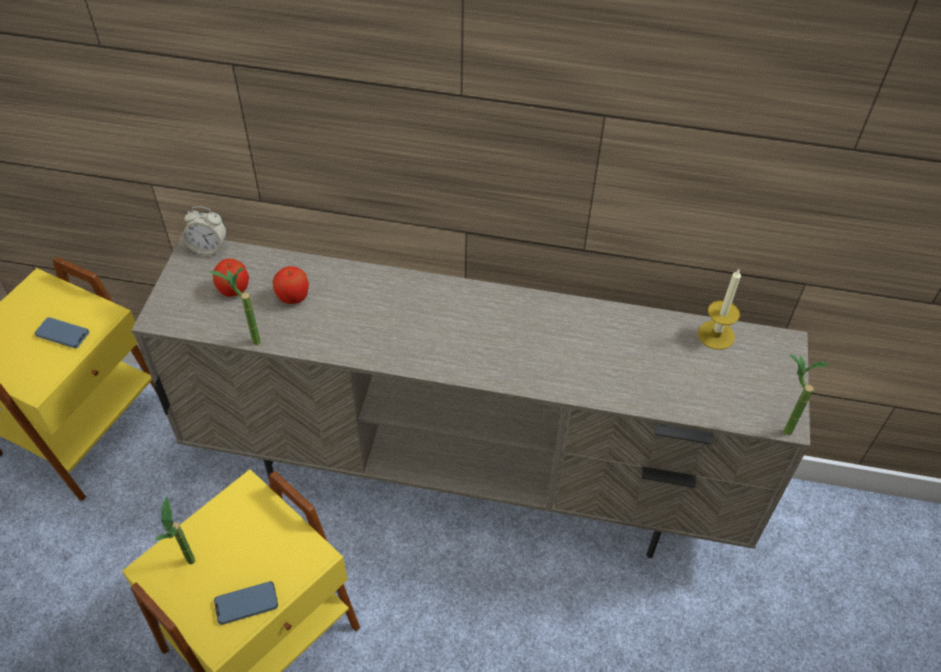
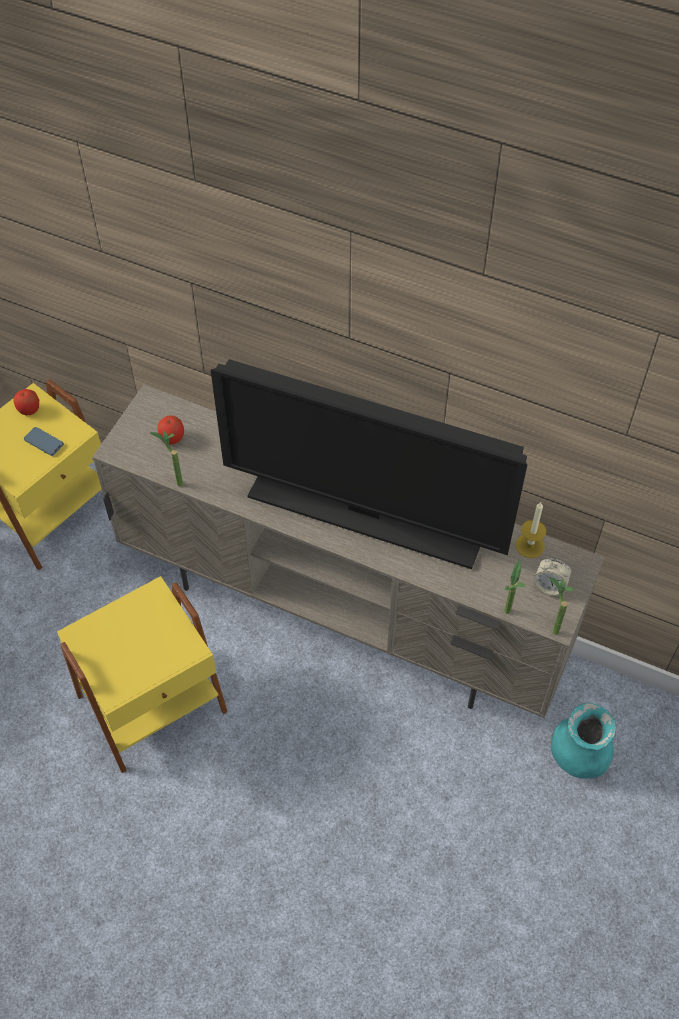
camera: 15 degrees right, 5 degrees up
potted plant [155,496,195,565] -> potted plant moved to [504,559,526,614]
alarm clock [182,206,227,256] -> alarm clock moved to [533,559,571,596]
phone [214,581,278,625] -> none
apple [273,266,309,304] -> apple moved to [13,389,39,415]
none -> television [211,359,527,569]
none -> turquoise vase [551,703,616,779]

